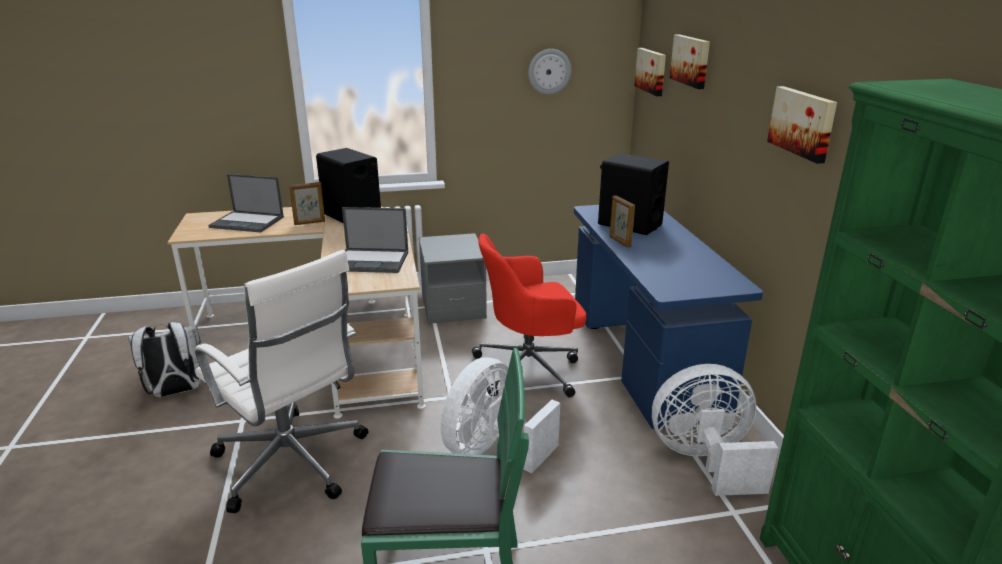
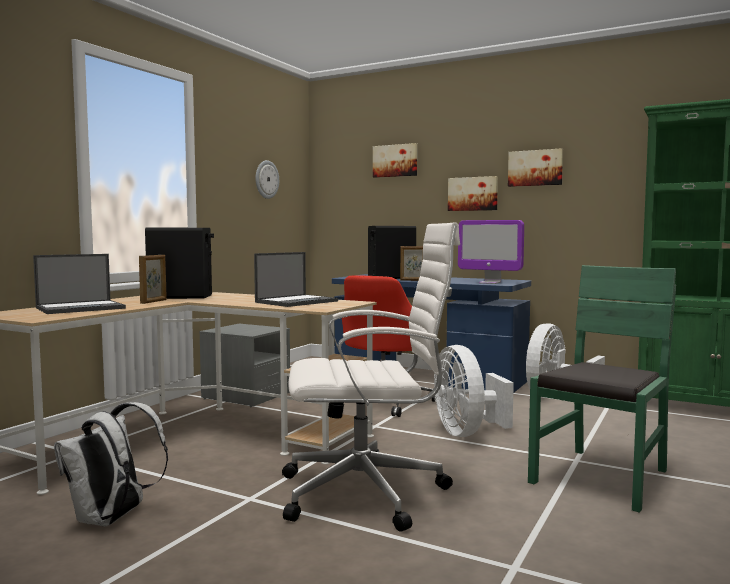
camera: 50 degrees left, 20 degrees down
picture [634,48,666,96] -> picture moved to [448,176,498,211]
none -> monitor [458,220,524,284]

